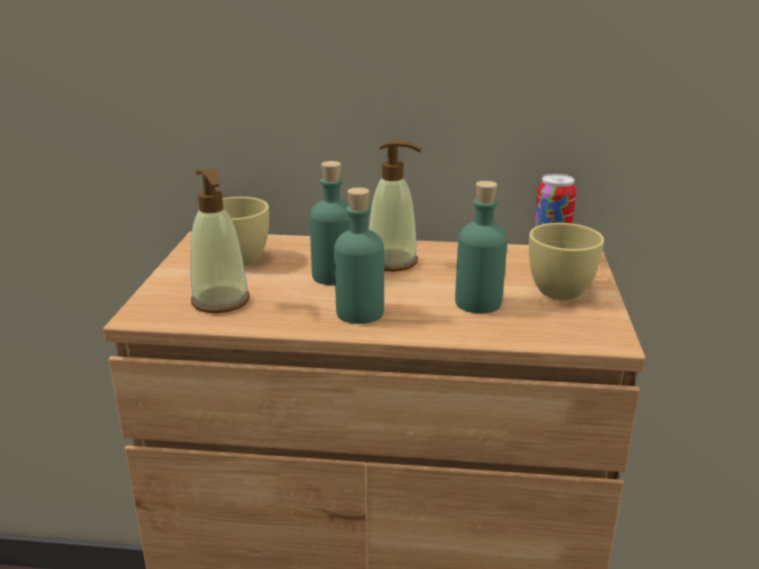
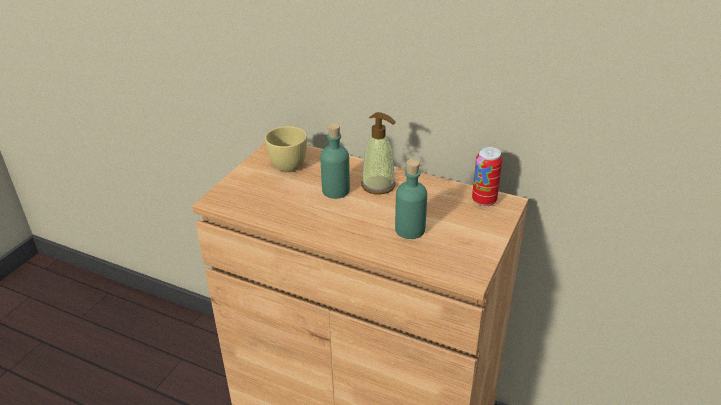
camera: 20 degrees right, 10 degrees up
soap dispenser [190,168,250,313] -> none
green bottle [334,187,384,324] -> none
yellow cup [529,223,604,300] -> none

